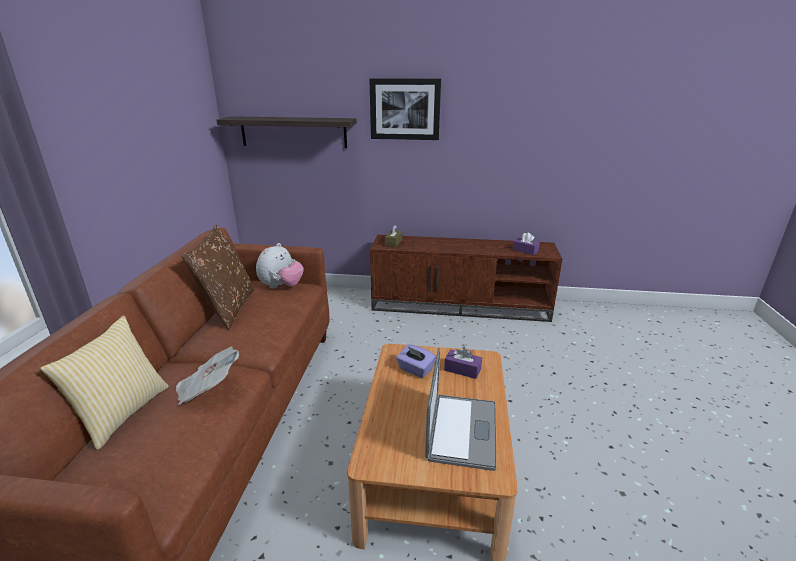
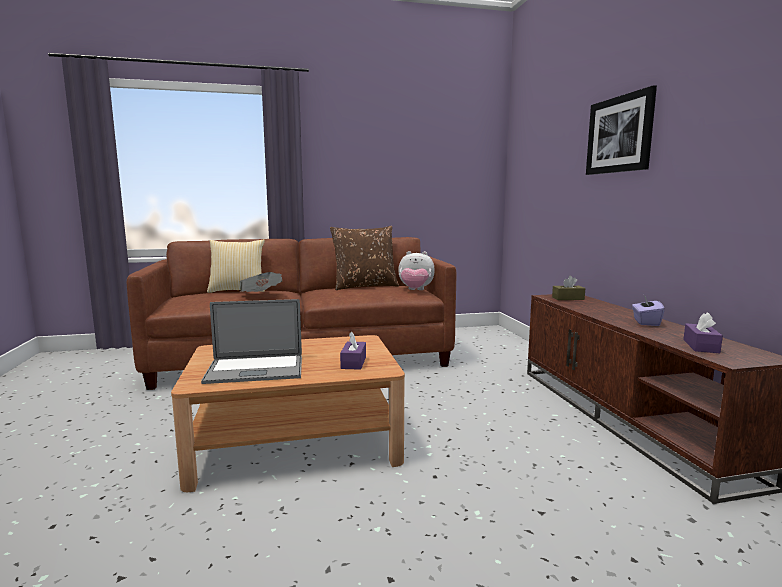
camera: 70 degrees right, 15 degrees down
shelf [216,116,357,148] -> none
purple tissue box [396,344,436,378] -> purple tissue box moved to [632,295,665,326]

